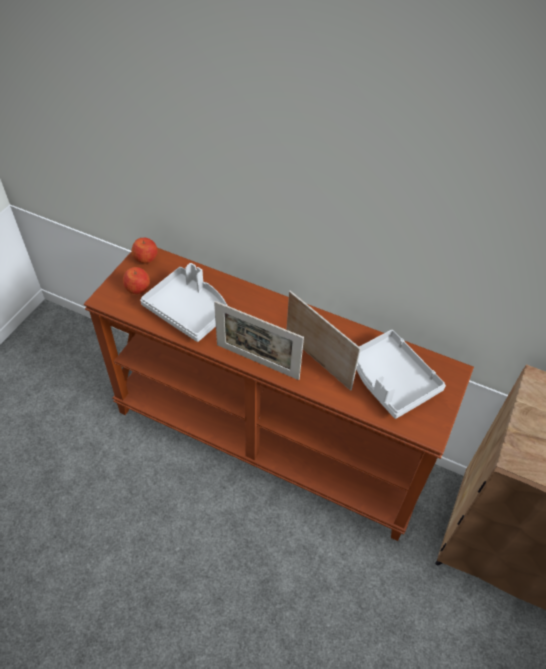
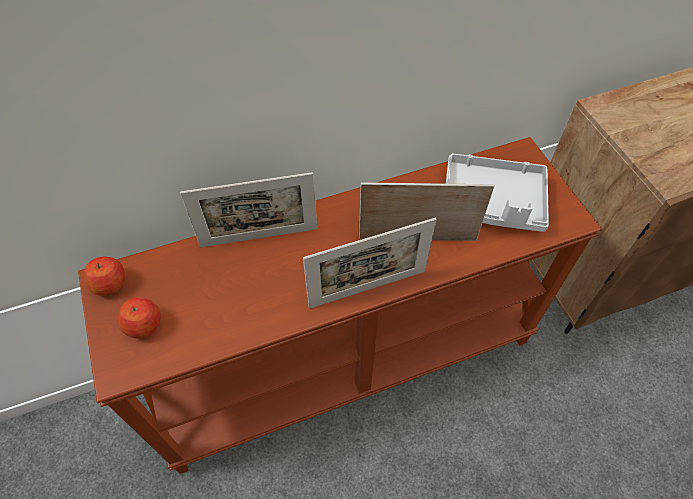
camera: 45 degrees left, 5 degrees up
grey tray [140,263,228,342] -> none
none -> picture frame [180,172,317,247]

